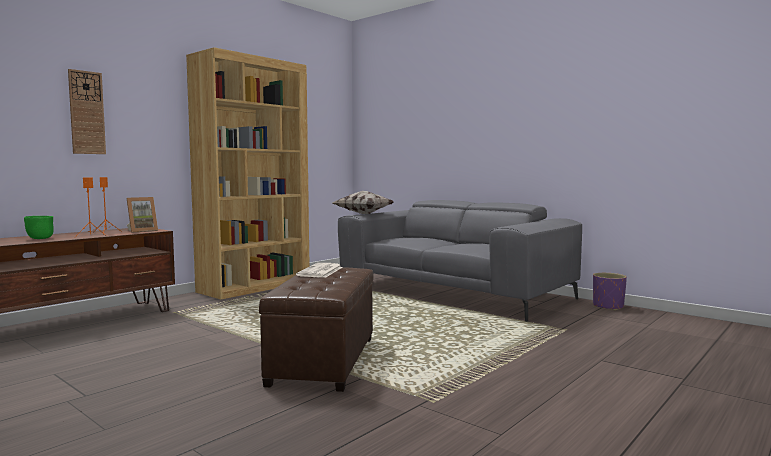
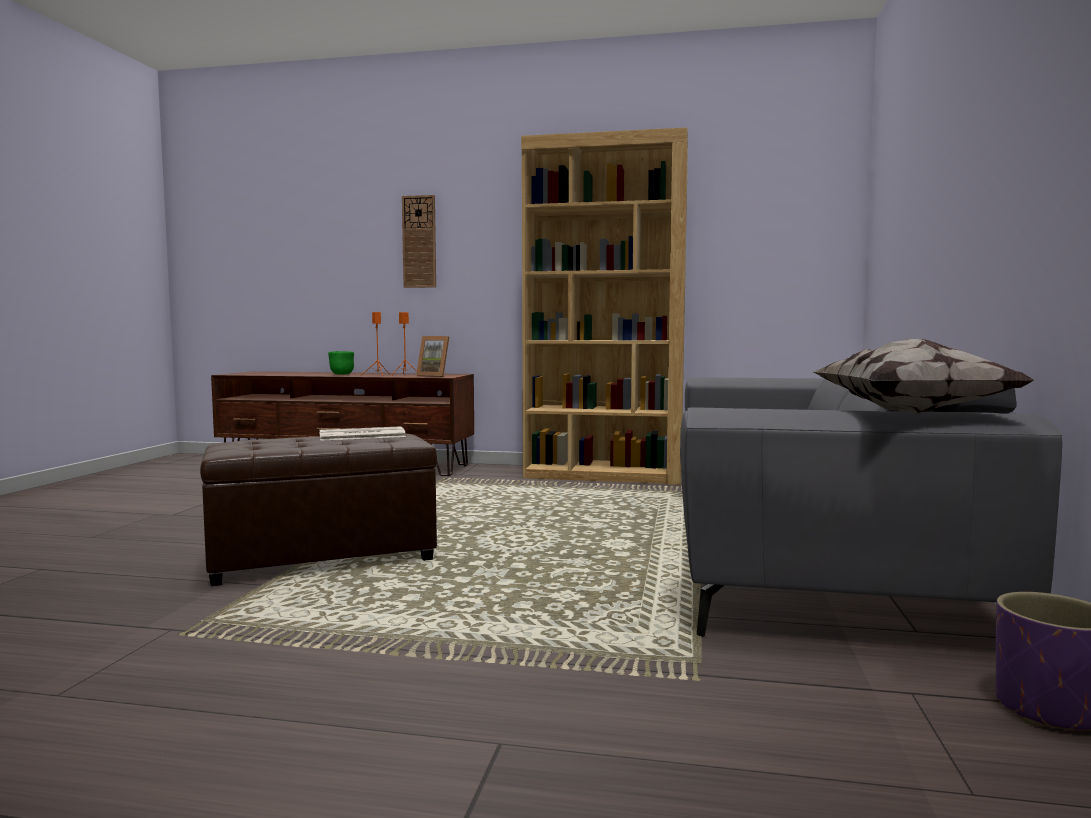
camera: 60 degrees right, 0 degrees up
pillow [333,191,394,214] -> pillow moved to [814,339,1035,414]

